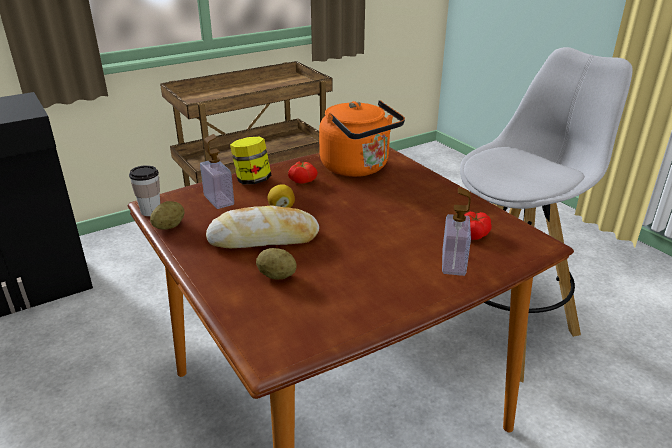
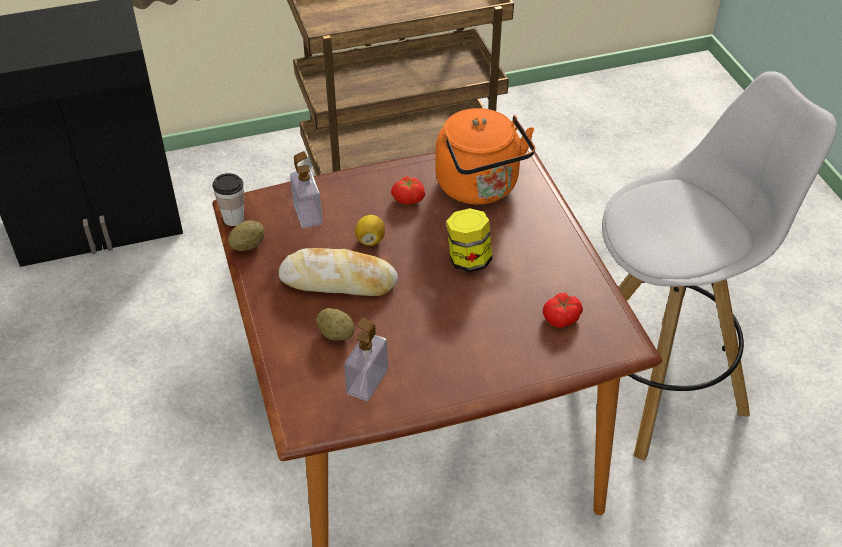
camera: 15 degrees right, 15 degrees up
jar [230,137,272,184] -> jar moved to [446,208,492,272]
soap dispenser [442,188,471,276] -> soap dispenser moved to [344,317,388,401]

